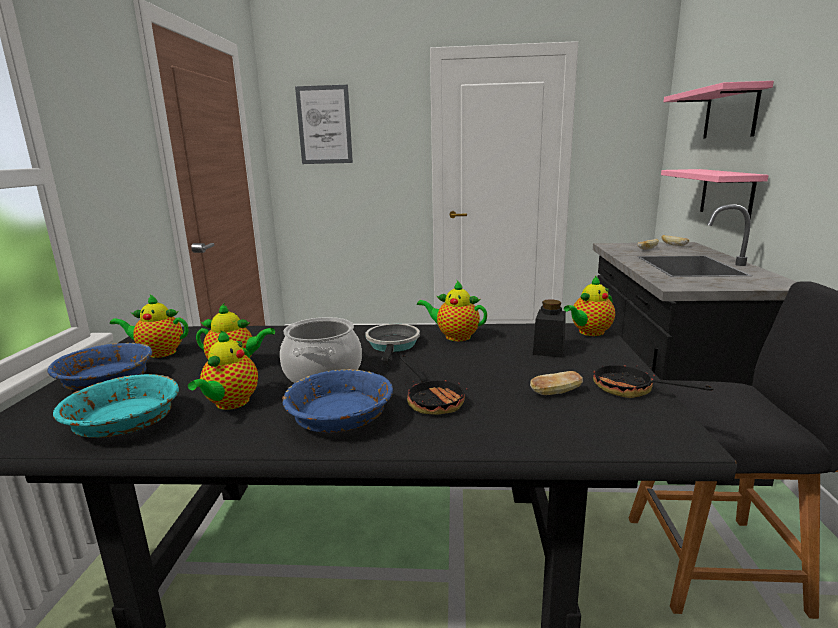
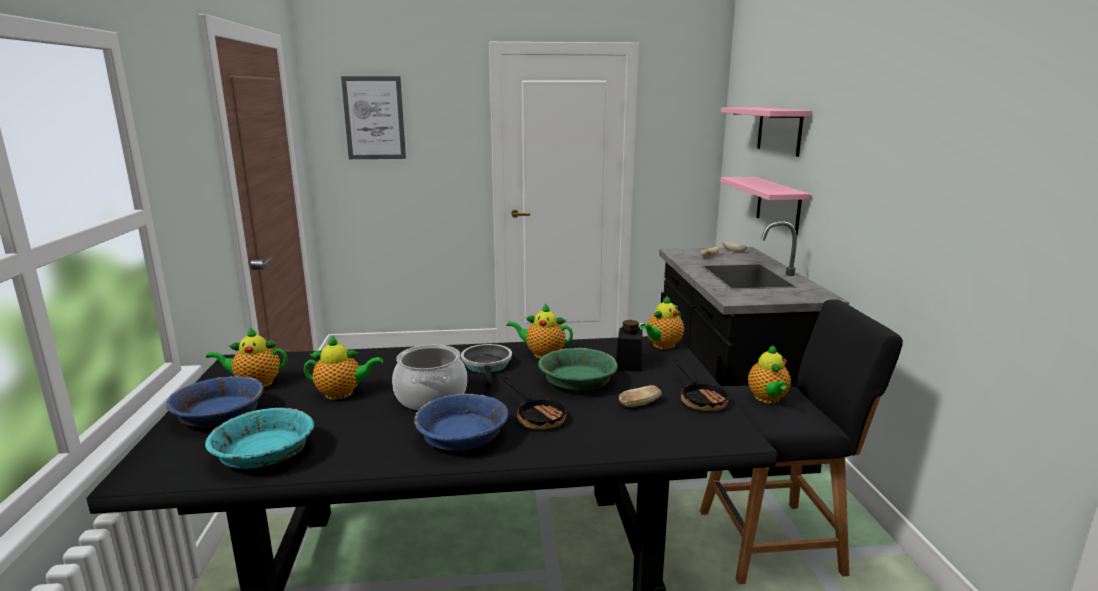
camera: 10 degrees left, 0 degrees up
teapot [188,330,258,410] -> teapot moved to [748,345,791,404]
frying pan [593,358,714,398] -> frying pan turned 135 degrees counterclockwise [674,359,731,411]
none -> green bowl [538,348,618,390]

